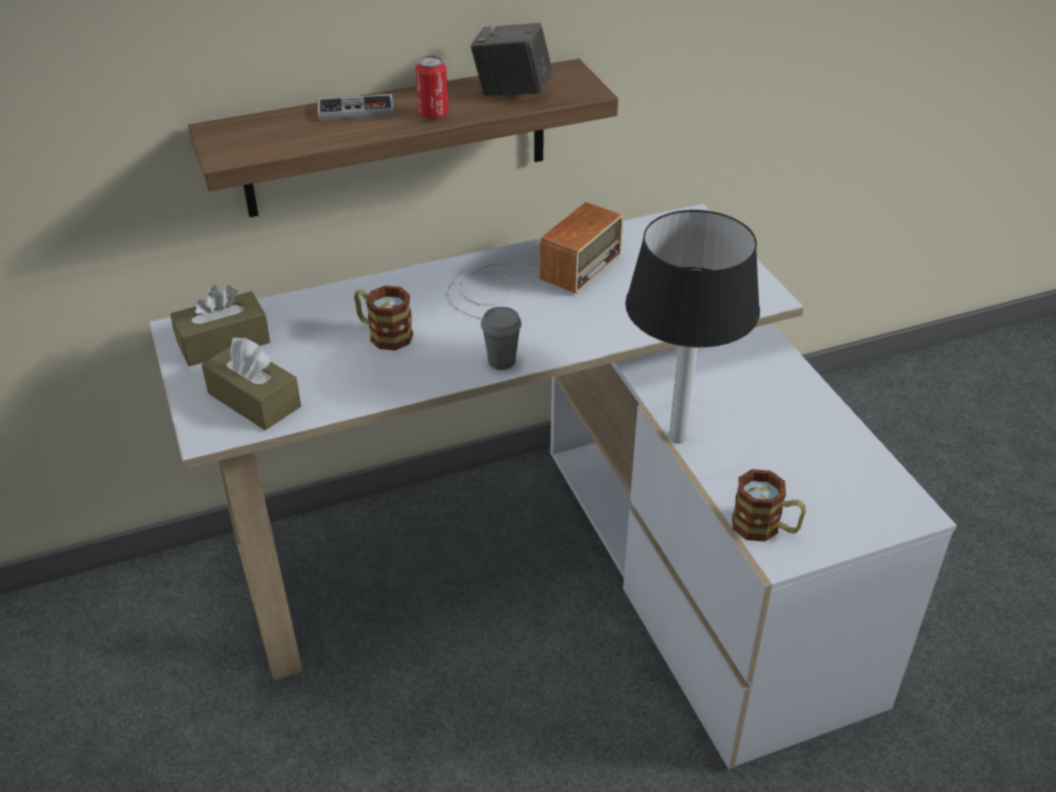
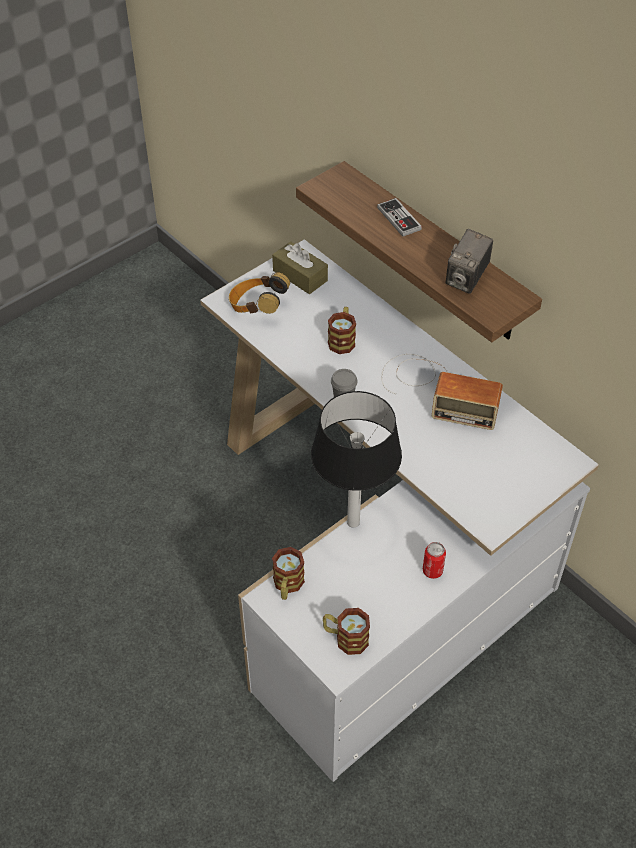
camera: 70 degrees right, 10 degrees up
brown tissue box [202,338,301,430] -> headphones [229,273,290,314]
can [416,55,448,120] -> can moved to [423,542,446,579]
camera [471,22,553,96] -> camera turned 150 degrees counterclockwise [446,229,493,294]
none -> mug [323,608,370,655]

